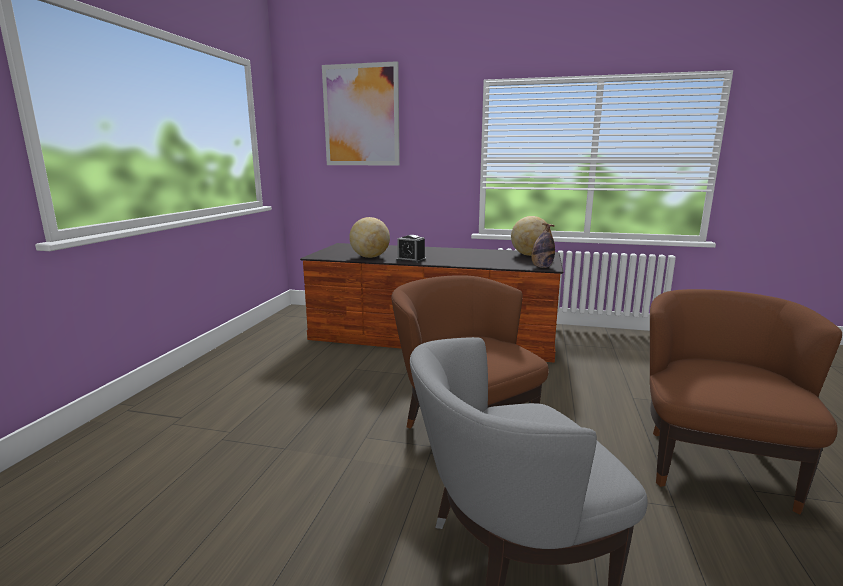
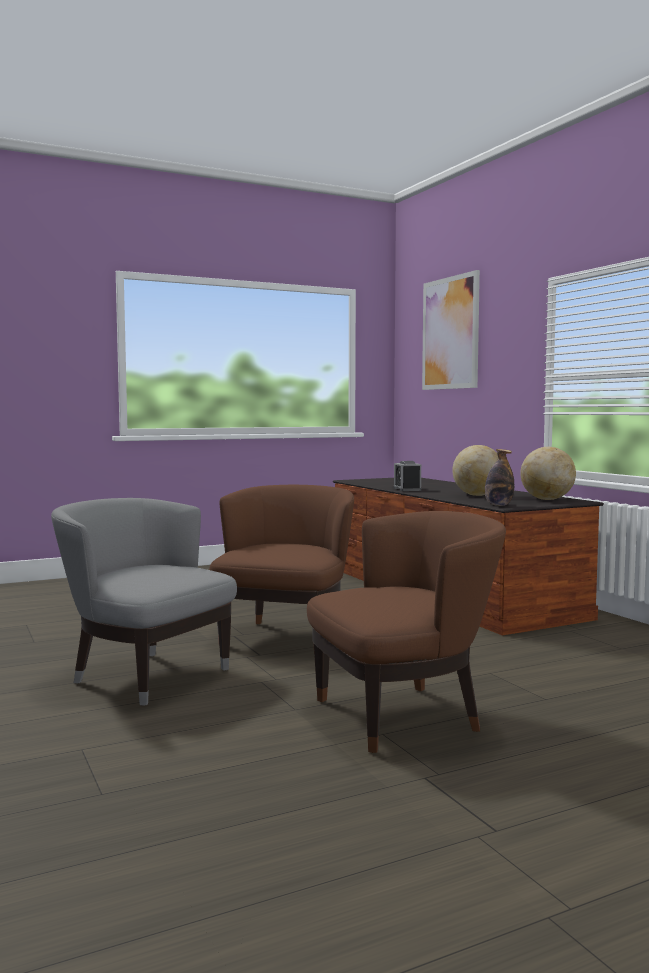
camera: 50 degrees right, 10 degrees down
globe [349,217,390,258] -> globe moved to [452,445,498,496]

